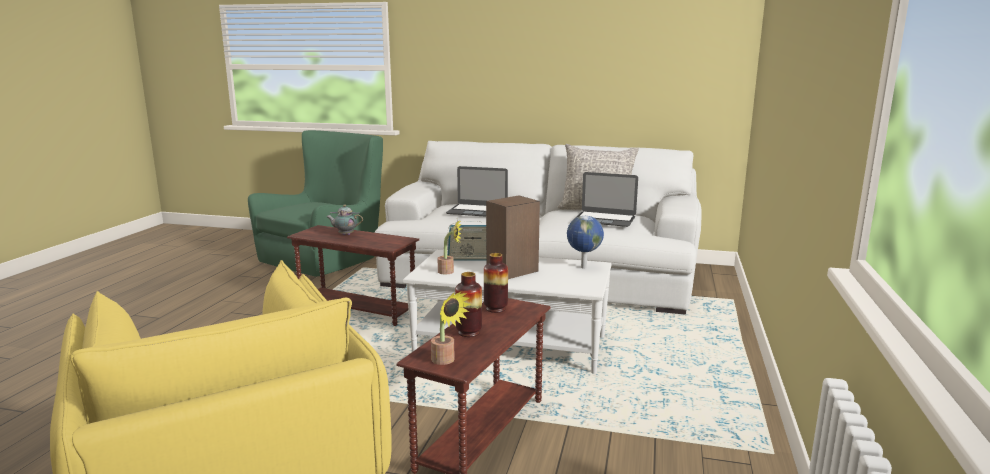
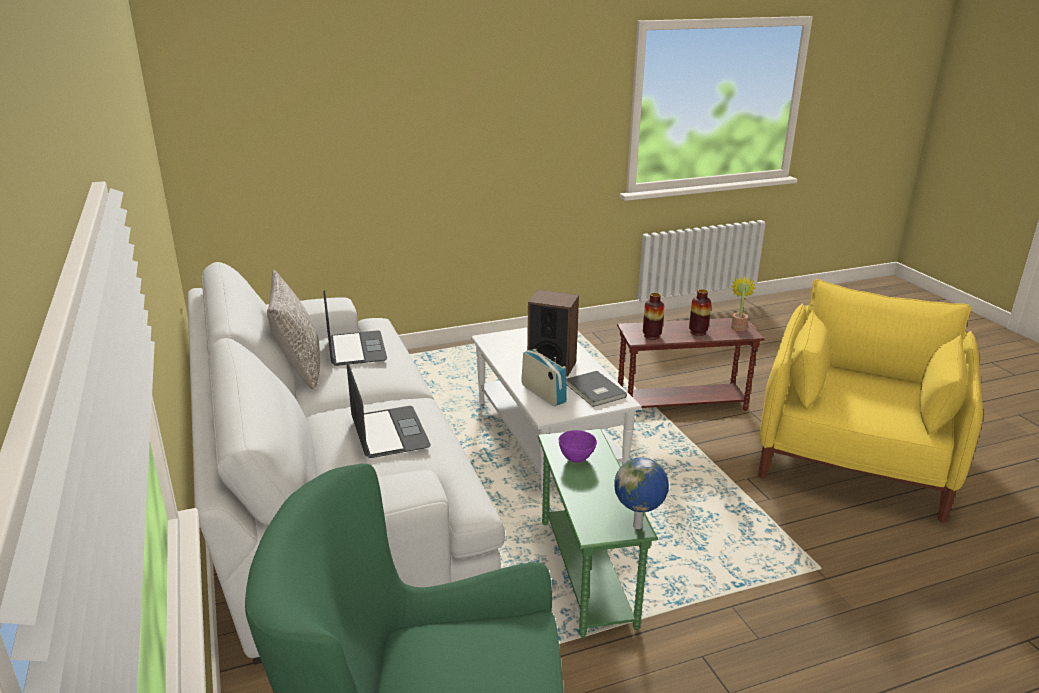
camera: 125 degrees left, 10 degrees up
brown side table [287,225,419,326] -> green side table [538,429,658,638]
teapot [326,205,363,235] -> none
potted plant [438,219,462,274] -> grey book [566,371,627,407]
globe [567,216,604,269] -> globe moved to [615,457,669,529]
none -> purple bowl [559,430,597,463]

